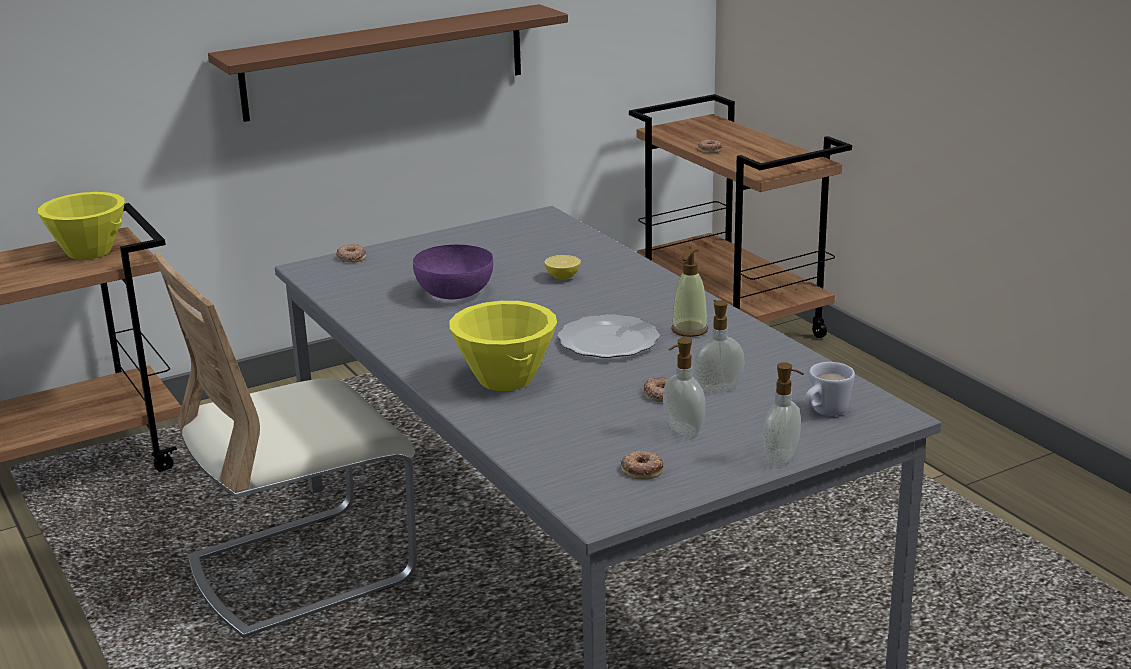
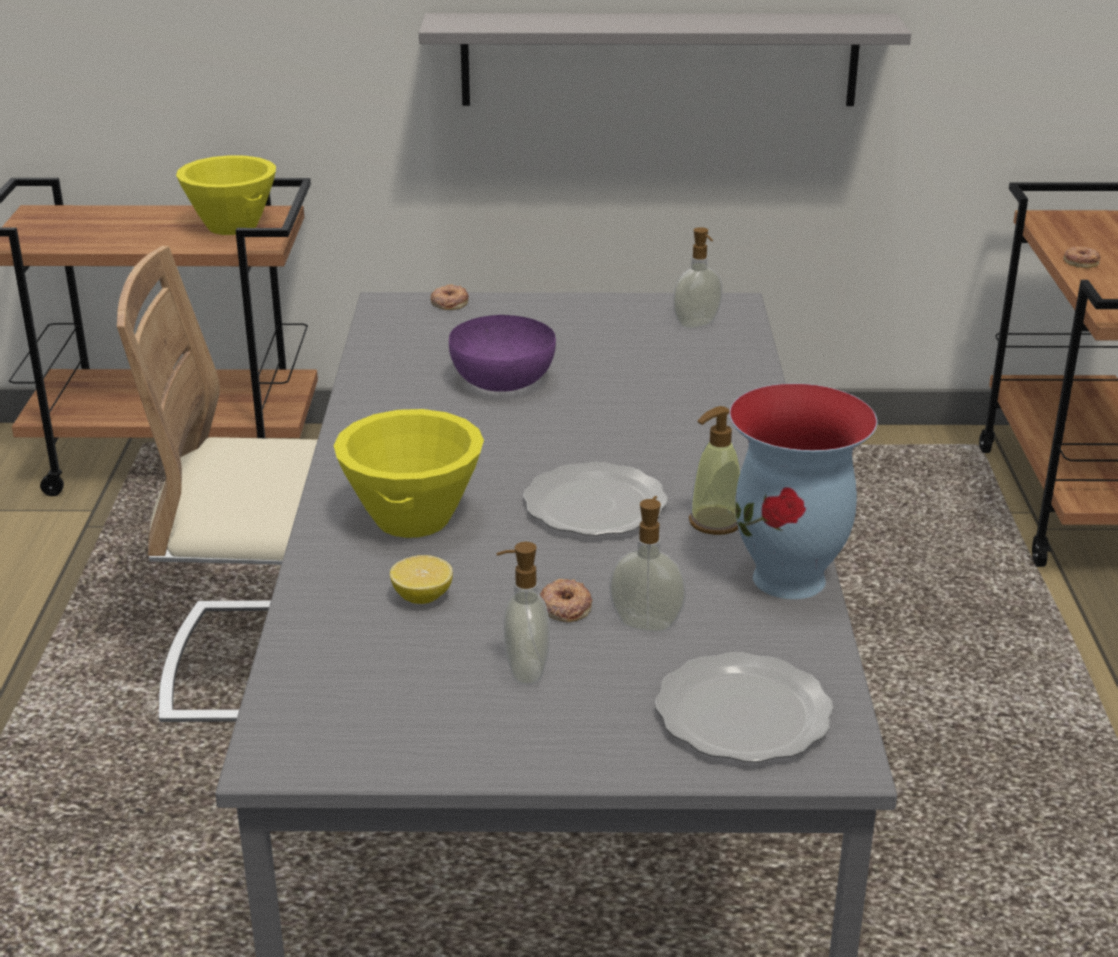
camera: 30 degrees right, 5 degrees up
brown shelf [208,4,568,122] -> grey shelf [419,13,911,106]
lemon [544,255,581,280] -> lemon moved to [390,555,453,604]
donut [621,451,664,479] -> none
soap dispenser [763,362,804,465] -> soap dispenser moved to [673,227,722,329]
white mug [805,362,855,416] -> plate [655,652,834,762]
none -> vase [729,383,877,599]

